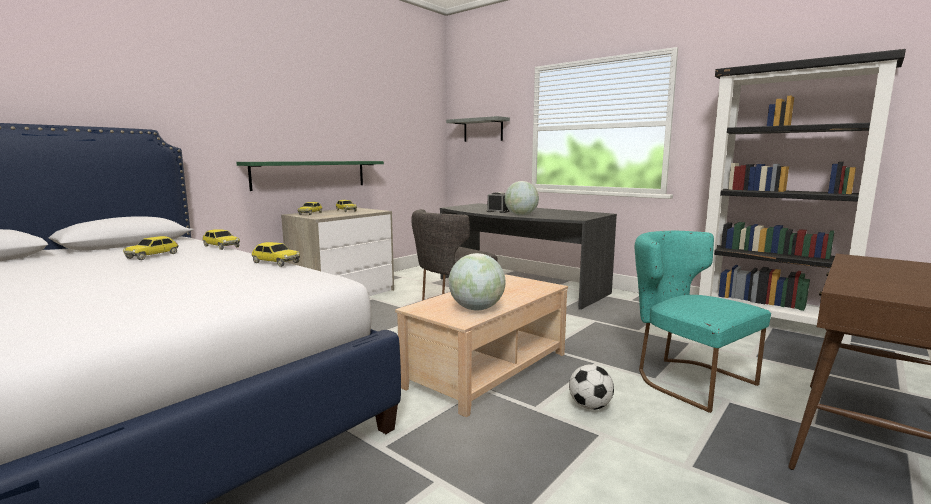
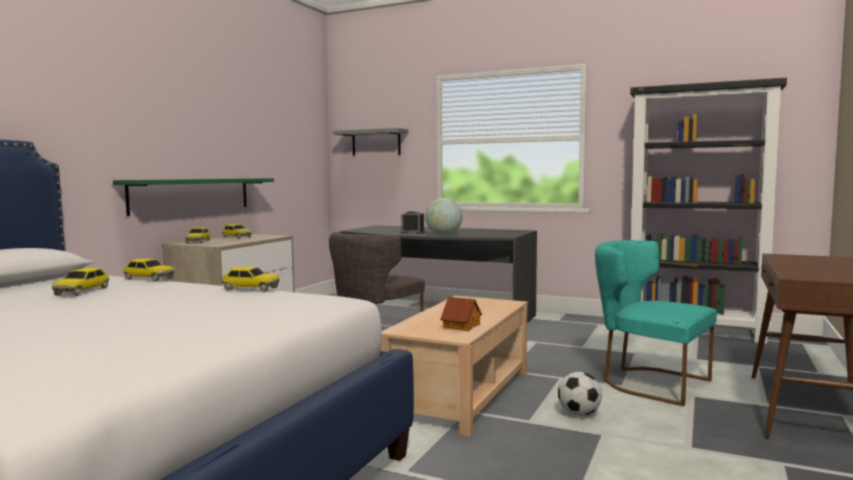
camera: 15 degrees left, 5 degrees down
globe [449,253,506,311] -> toy house [440,297,482,331]

